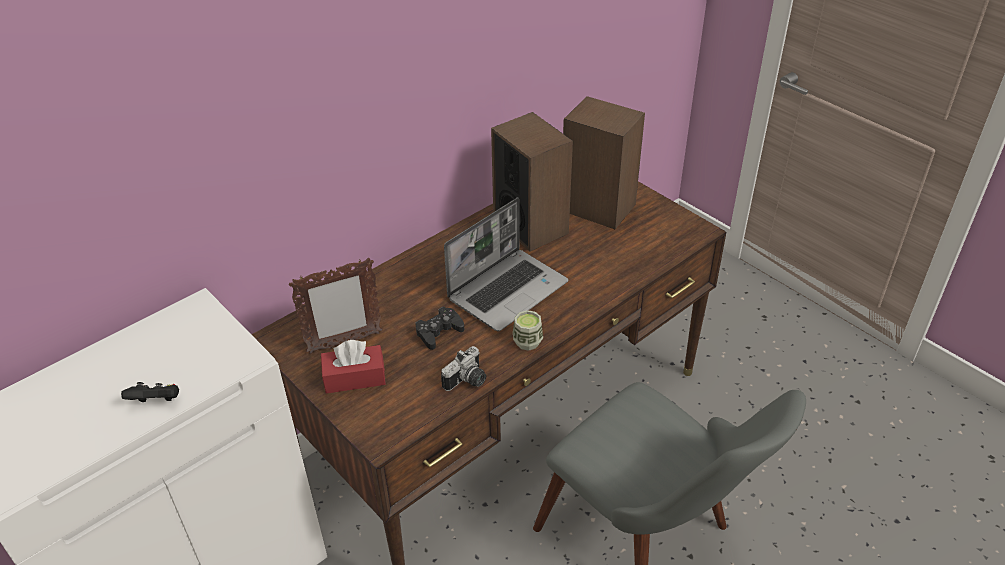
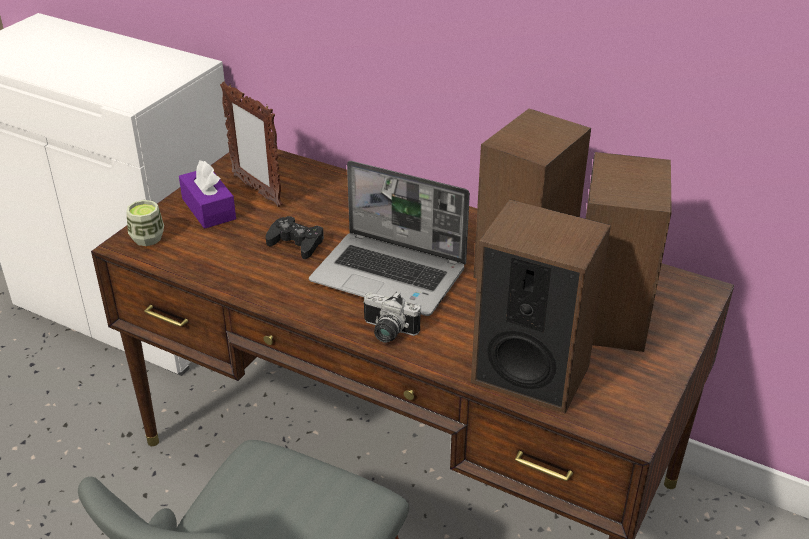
camera: 70 degrees right, 5 degrees down
black game controller [121,382,179,402] -> none
red tissue box [321,340,386,394] -> purple tissue box [179,160,236,229]
camera [441,346,486,391] -> camera moved to [363,292,421,343]
cup [513,310,543,350] -> cup moved to [126,200,164,246]
none -> speaker [471,200,611,414]

